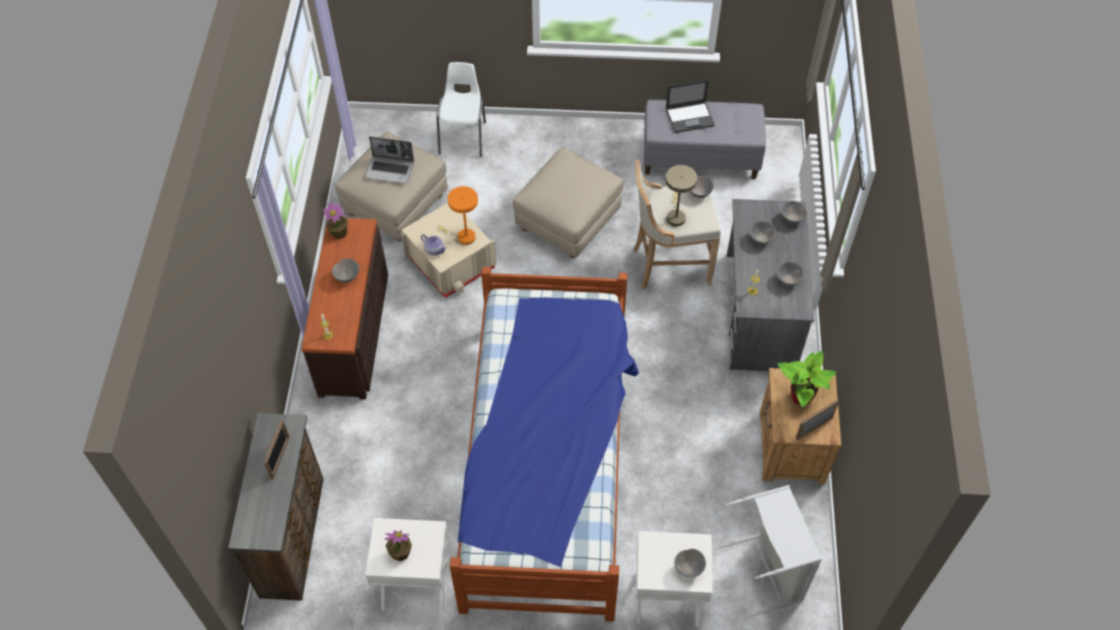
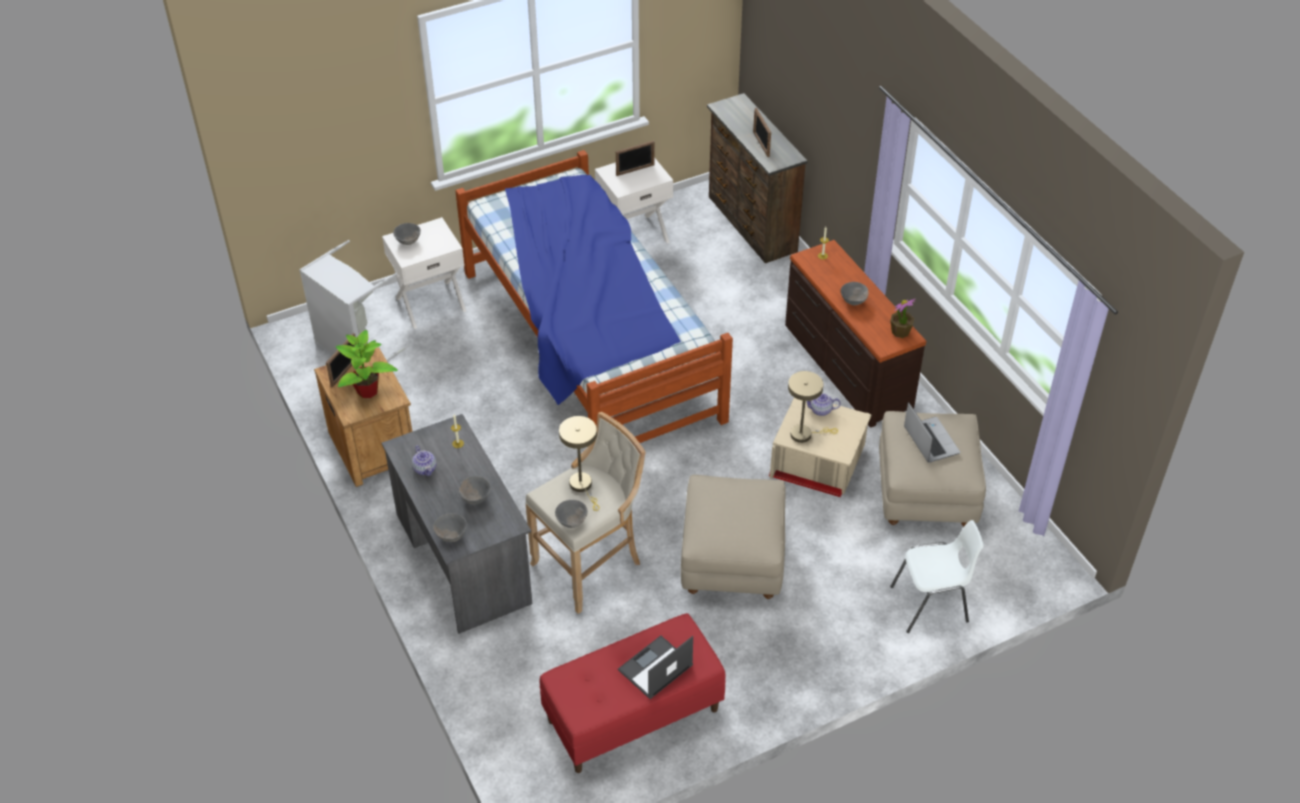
camera: 150 degrees right, 10 degrees down
laptop [365,137,414,184] -> laptop turned 90 degrees clockwise [904,402,960,463]
potted plant [384,530,412,561] -> picture frame [616,141,654,176]
white chair [436,62,486,157] -> white chair turned 75 degrees counterclockwise [890,520,984,633]
orange table lamp [438,186,478,245] -> beige table lamp [788,371,838,443]
grey bench [644,100,766,179] -> red bench [540,613,726,773]
grey bowl [777,262,804,286] -> teapot [412,446,436,476]

